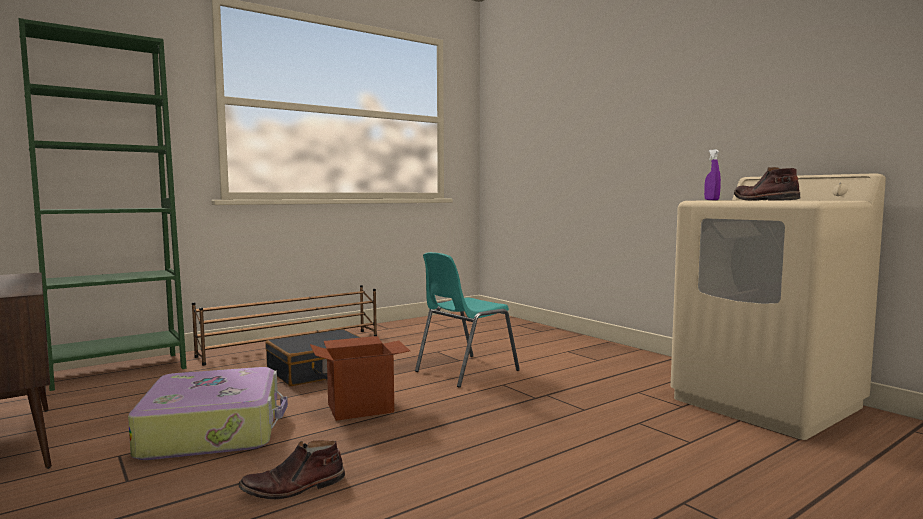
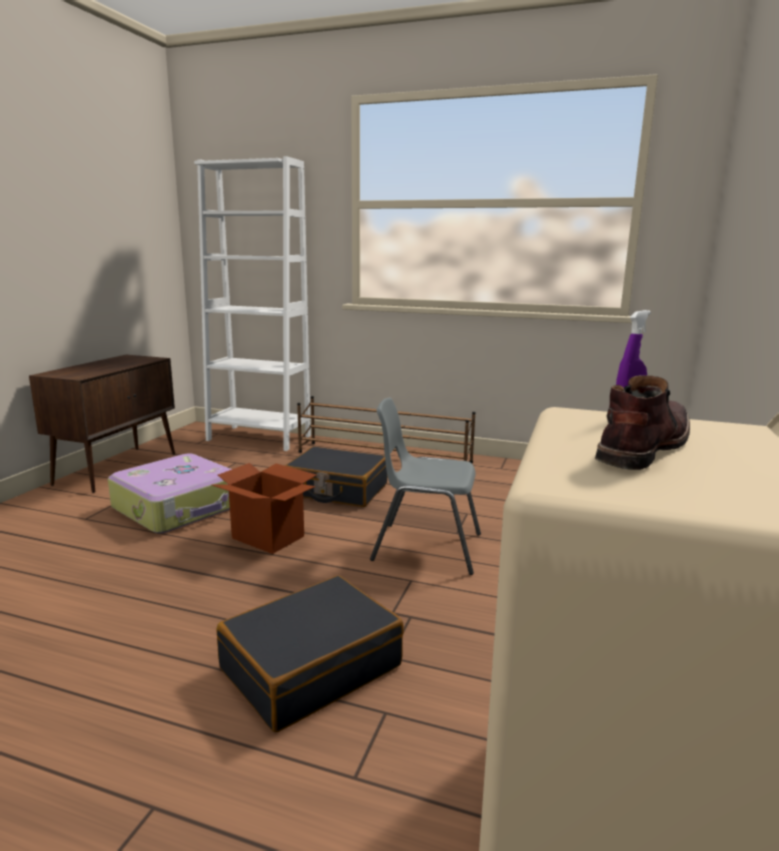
camera: 55 degrees right, 10 degrees up
green bookcase [19,18,187,391] -> white bookcase [194,156,311,451]
brown boot [238,440,345,499] -> none
turquoise chair [415,252,520,388] -> grey chair [370,397,481,575]
none -> black suitcase [217,575,404,732]

